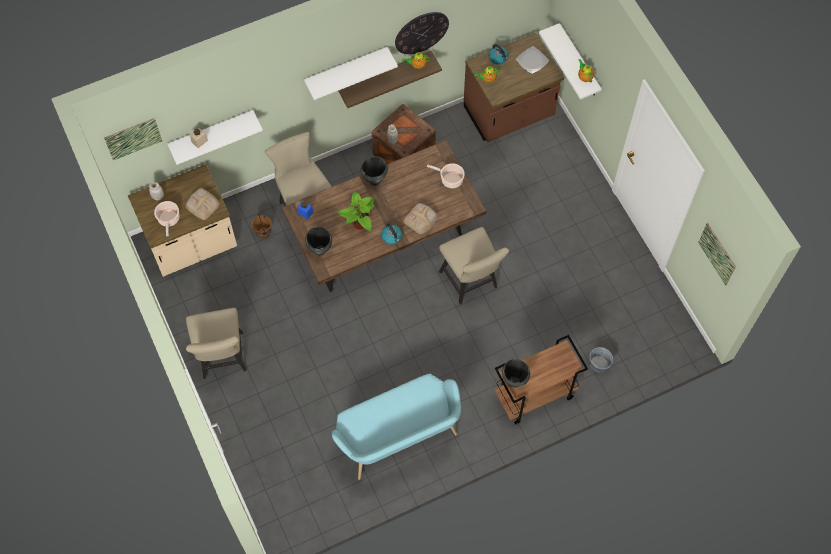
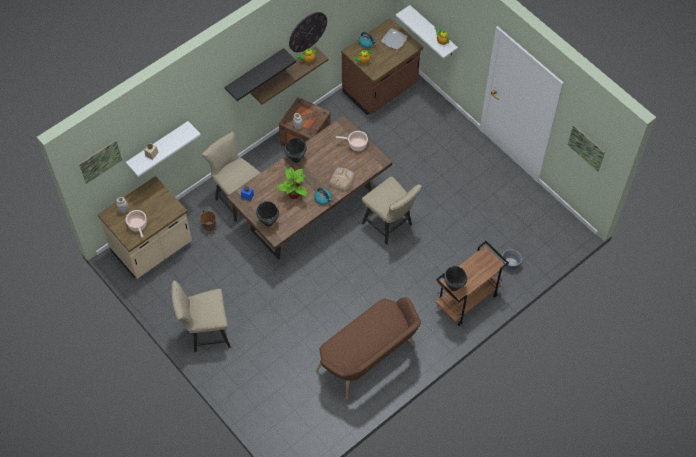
camera: 15 degrees left, 5 degrees down
bread [185,188,220,220] -> none
beige chair [186,308,246,379] -> beige chair turned 105 degrees clockwise [172,281,231,352]
white shelf [304,47,398,100] -> black shelf [225,48,296,101]
turquoise bench [332,374,461,480] -> brown bench [315,297,421,399]

